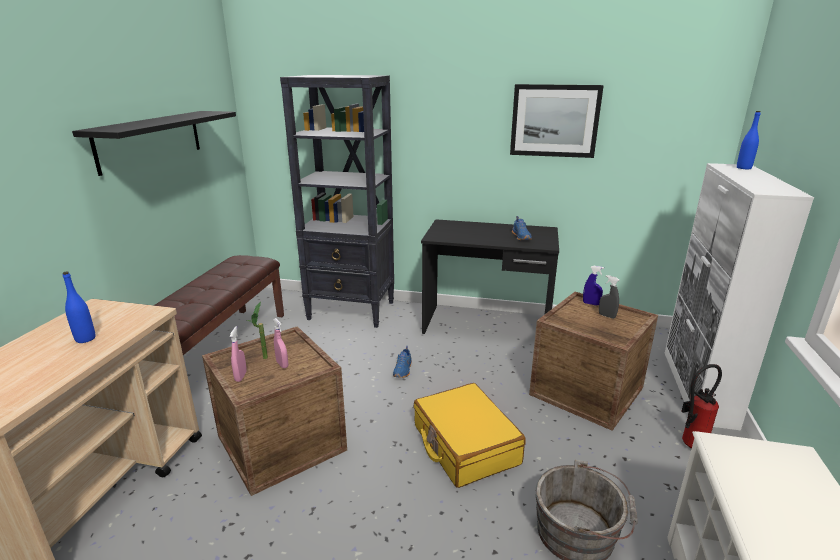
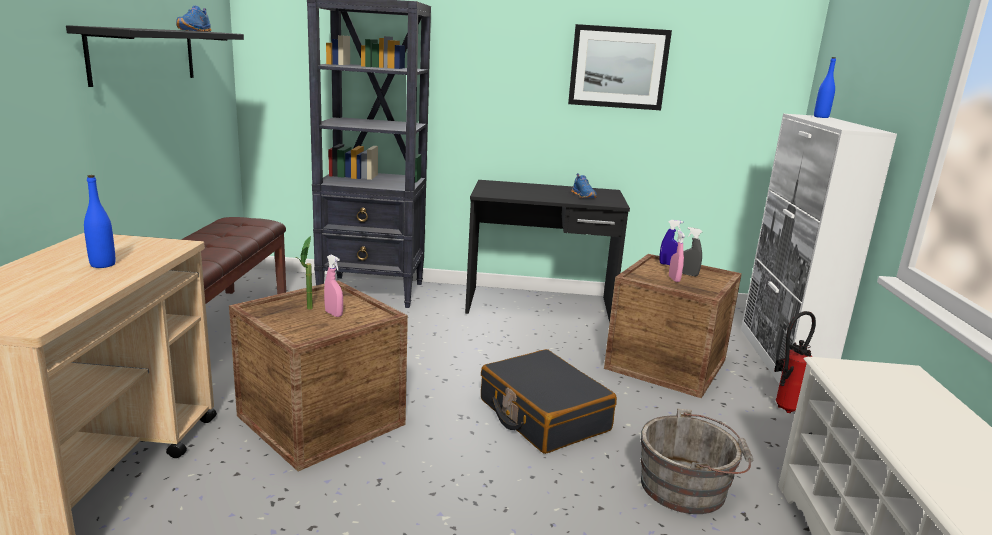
camera: 10 degrees left, 5 degrees down
pink spray bottle [230,326,247,382] -> pink spray bottle moved to [669,230,685,282]
blue shoe [393,346,412,378] -> blue shoe moved to [176,6,211,32]
yellow suitcase [414,383,526,488] -> black suitcase [481,349,617,454]

